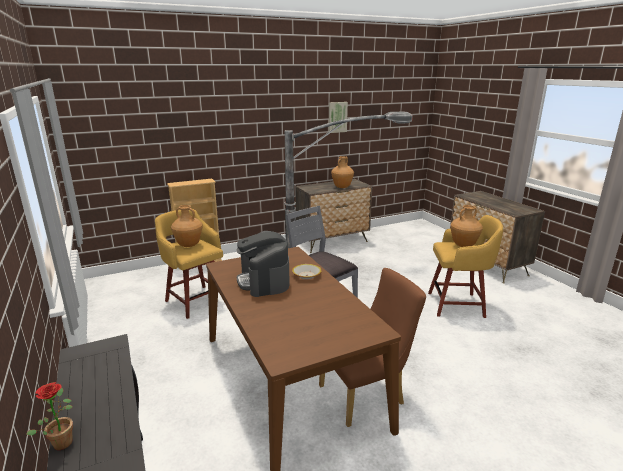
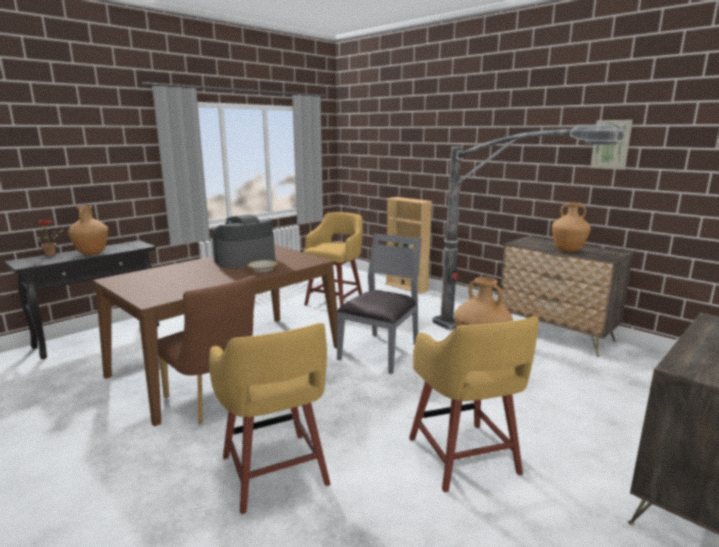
camera: 70 degrees right, 5 degrees down
brown vase [171,205,203,247] -> brown vase moved to [68,206,108,255]
none -> yellow stool [209,323,331,514]

